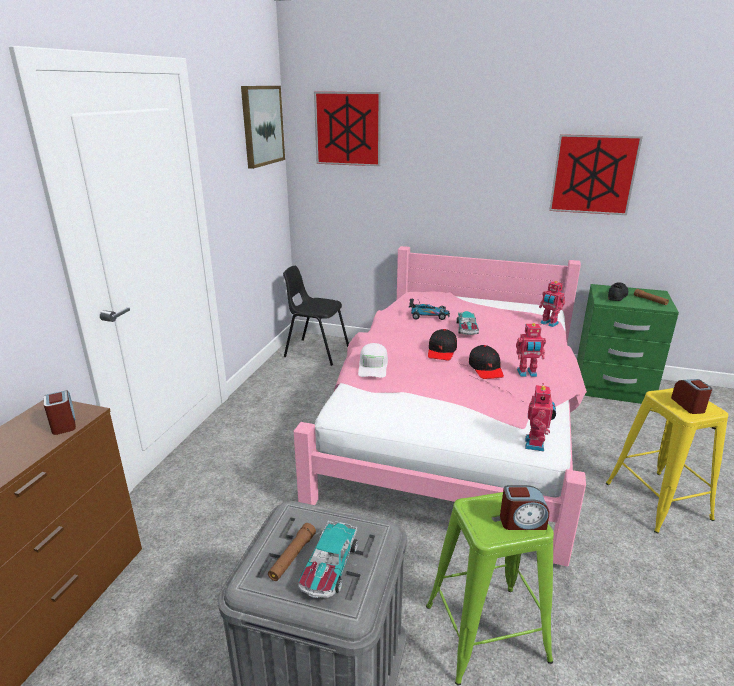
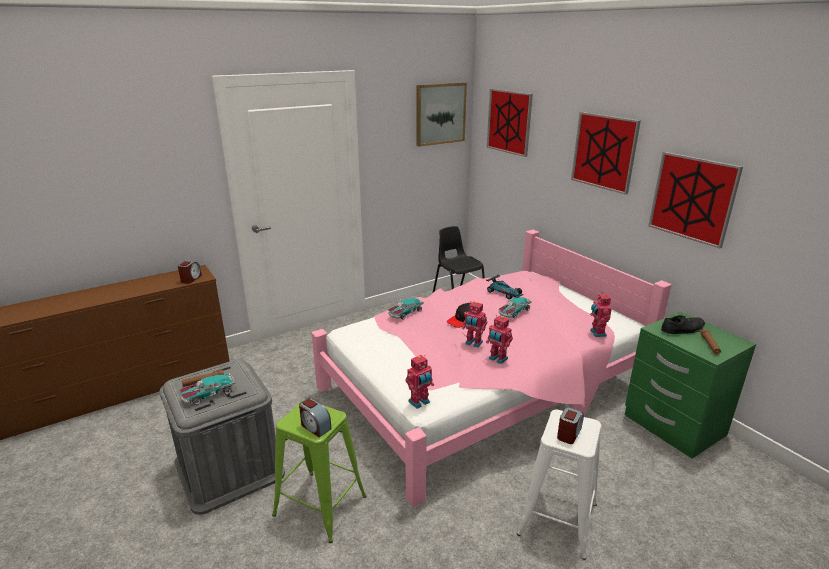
camera: 40 degrees right, 0 degrees up
white cap [358,343,388,378] -> toy car [388,298,424,319]
black cap [469,345,504,379] -> toy robot [462,302,487,348]
yellow stool [606,388,728,534] -> white stool [517,410,602,560]
none -> picture [571,112,641,195]

